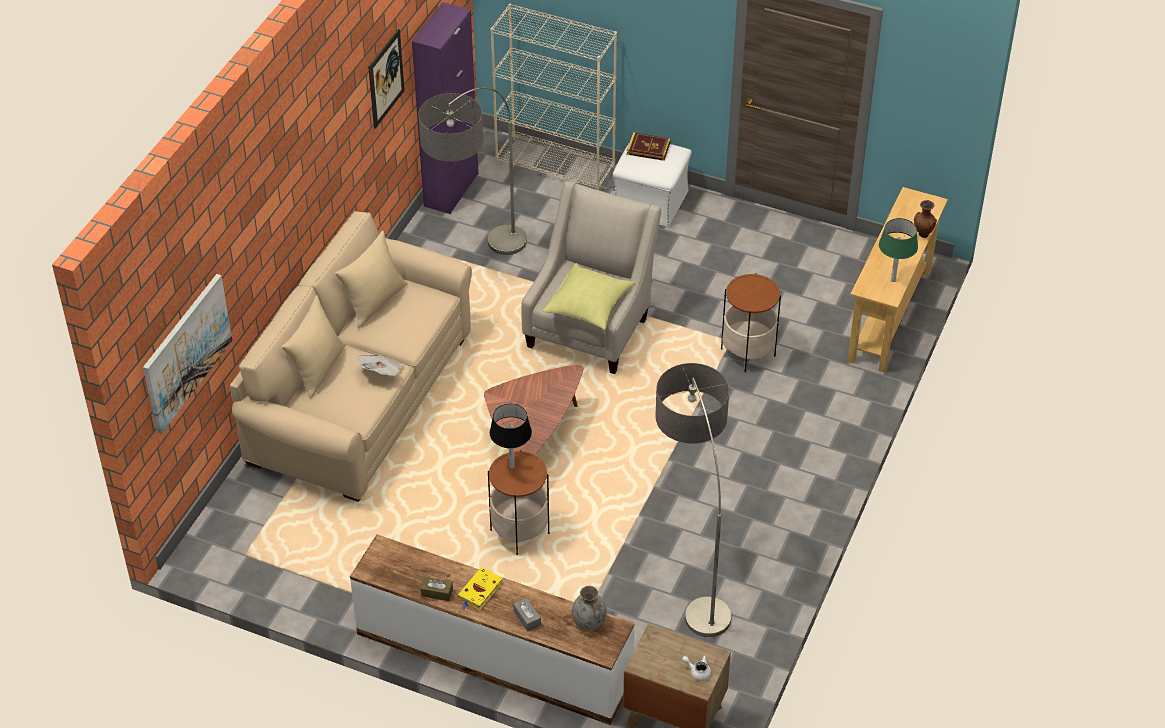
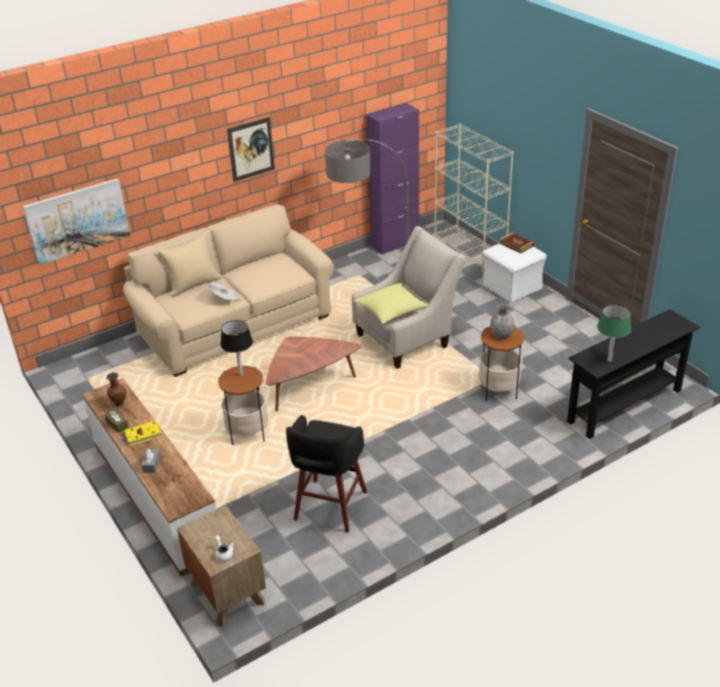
camera: 35 degrees right, 10 degrees down
beige pillow [335,231,408,328] -> none
picture [368,29,405,129] -> picture moved to [227,117,275,182]
grey vase [572,586,606,631] -> grey vase moved to [490,304,514,338]
floor lamp [656,363,731,637] -> black stool [286,415,367,532]
beige console table [847,187,948,373] -> black console table [567,309,700,439]
brown vase [914,200,937,238] -> brown vase moved to [106,372,126,406]

